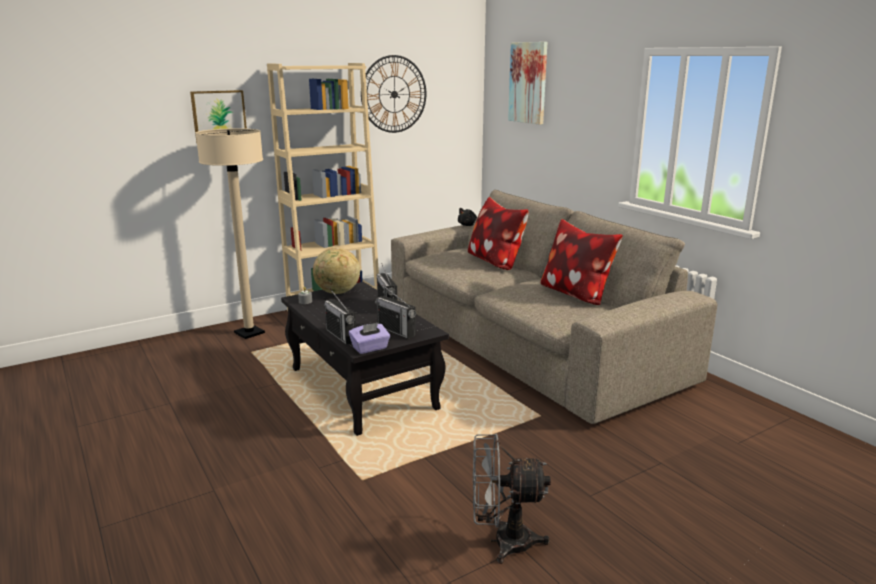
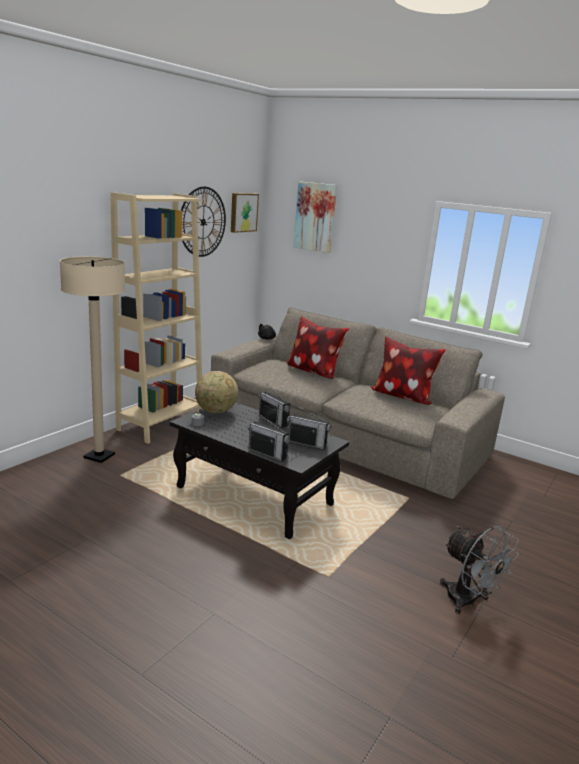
camera: 25 degrees left, 0 degrees up
picture [190,90,247,143] -> picture moved to [231,193,259,233]
purple tissue box [349,323,390,354] -> none
grey fan [473,433,551,564] -> grey fan turned 105 degrees counterclockwise [440,526,519,614]

